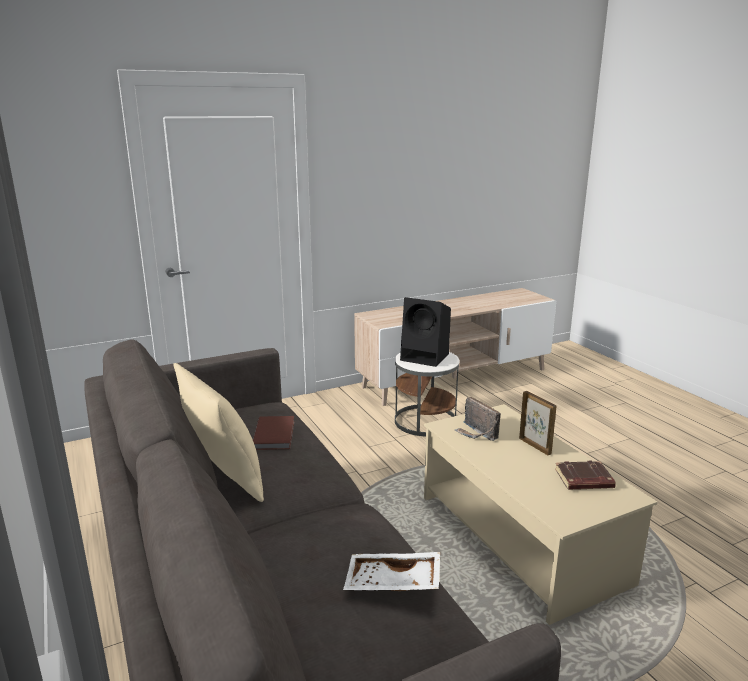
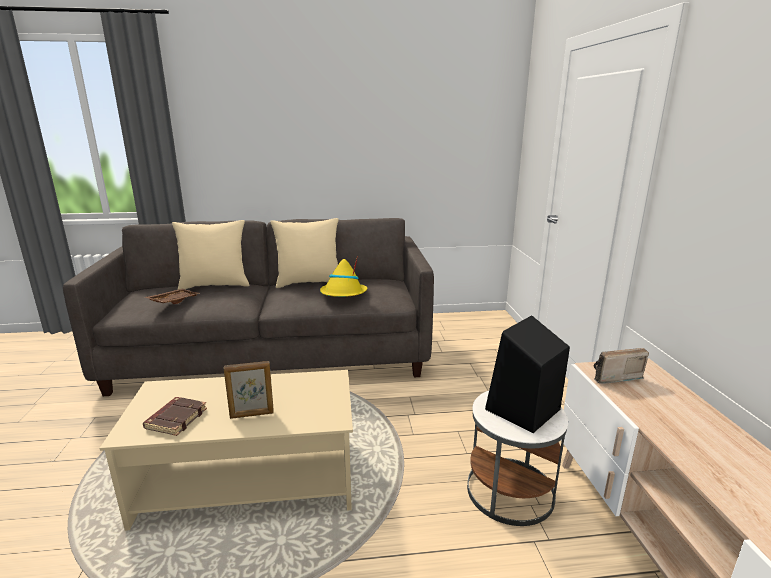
camera: 110 degrees right, 0 degrees up
brown book [253,416,295,450] -> yellow hat [320,256,367,297]
white tray [343,552,440,591] -> brown tray [145,288,200,304]
radio [455,397,501,441] -> radio moved to [594,348,649,384]
none -> beige pillow [172,220,249,290]

